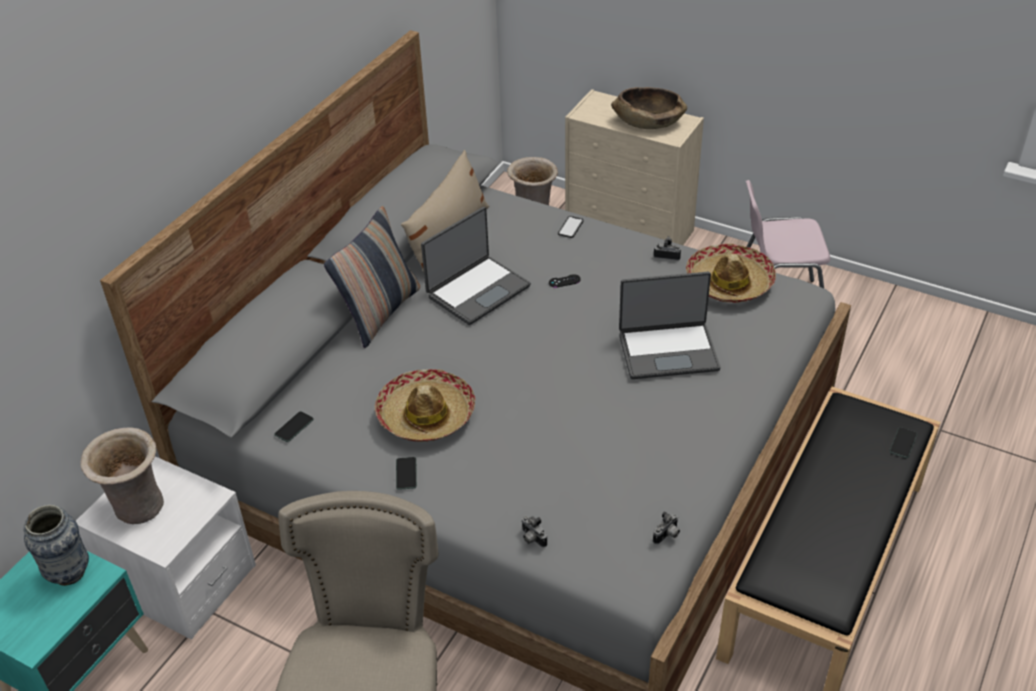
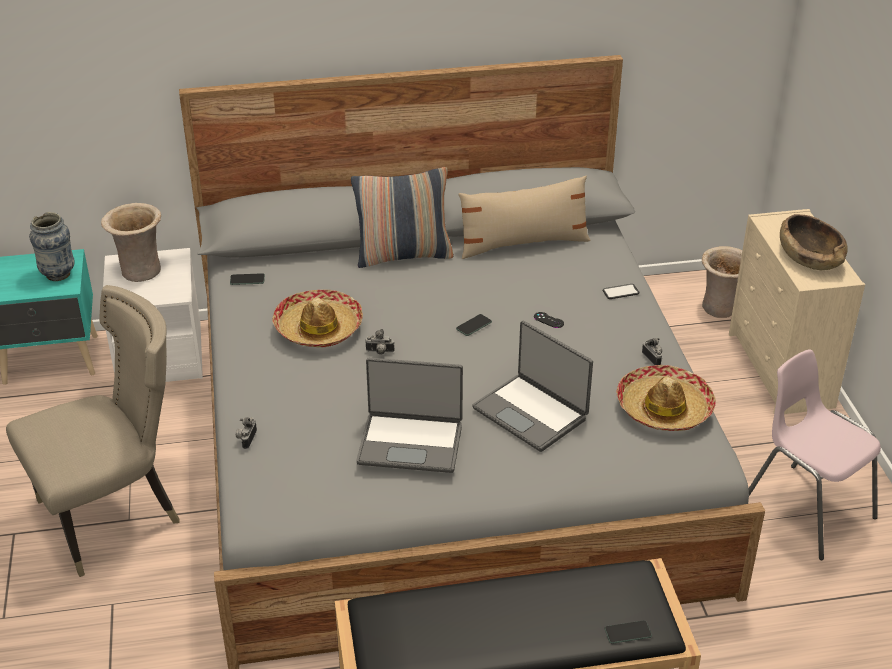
camera: 50 degrees right, 5 degrees down
phone [396,457,417,490] -> phone moved to [456,314,492,336]
laptop [421,207,531,325] -> laptop moved to [356,358,463,473]
camera [653,511,680,544] -> camera moved to [365,329,394,355]

